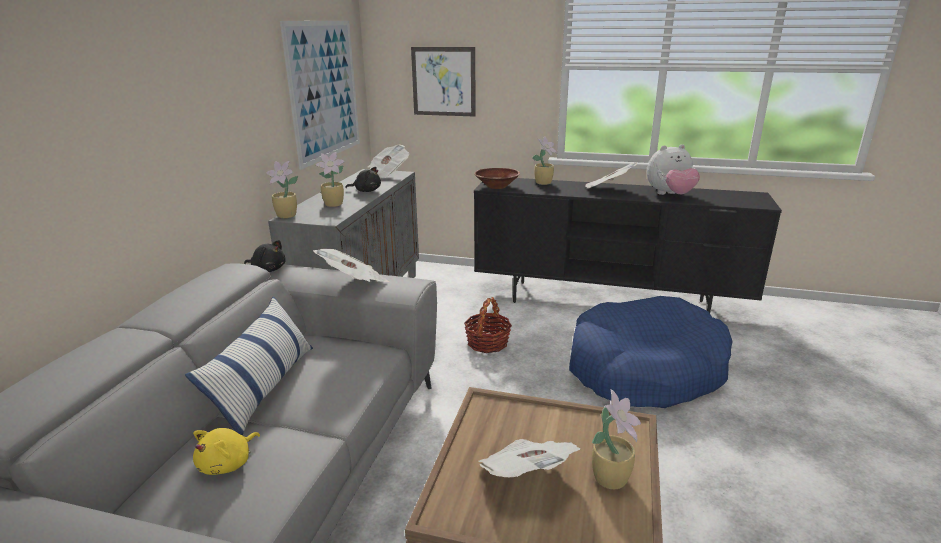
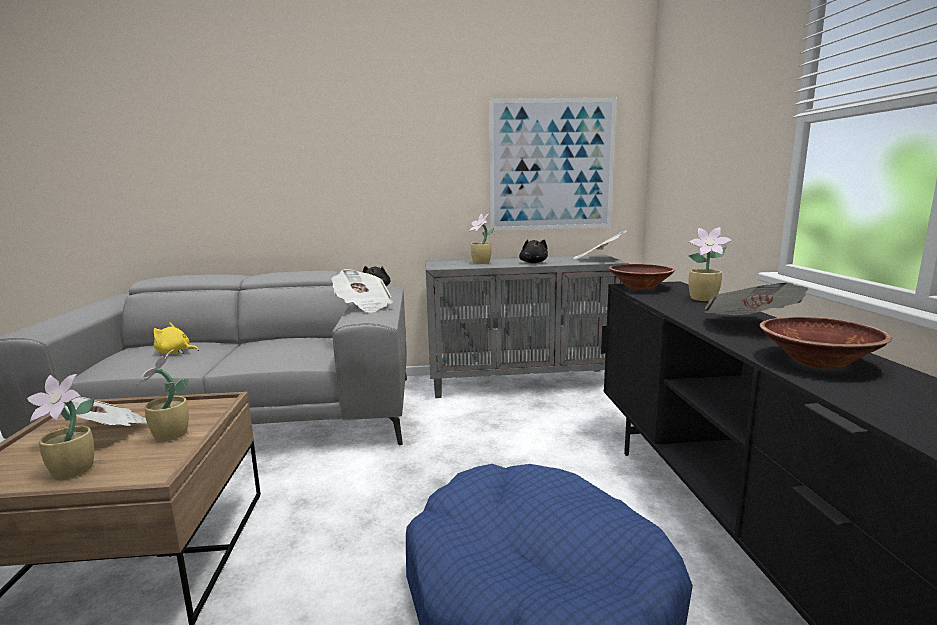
camera: 70 degrees right, 10 degrees down
pillow [185,296,313,435] -> none
potted plant [266,161,298,218] -> potted plant moved to [134,349,189,441]
picture [411,47,476,117] -> none
basket [464,297,512,353] -> none
plush toy [647,144,700,195] -> brown bowl [760,317,892,369]

